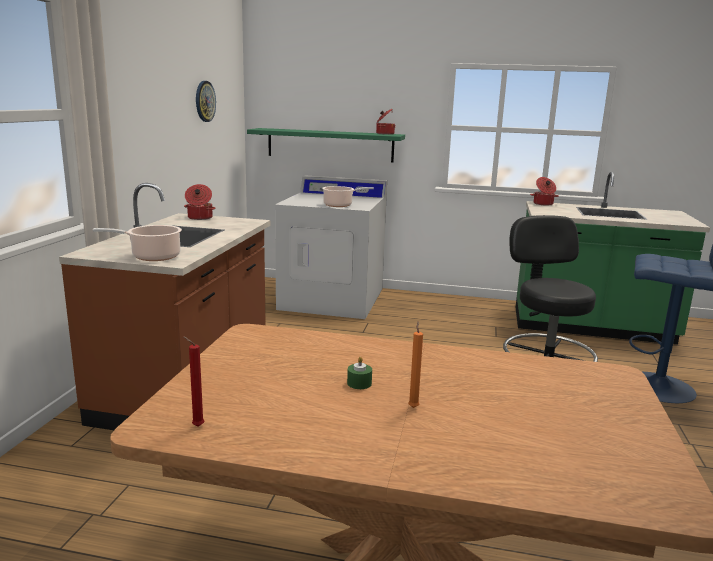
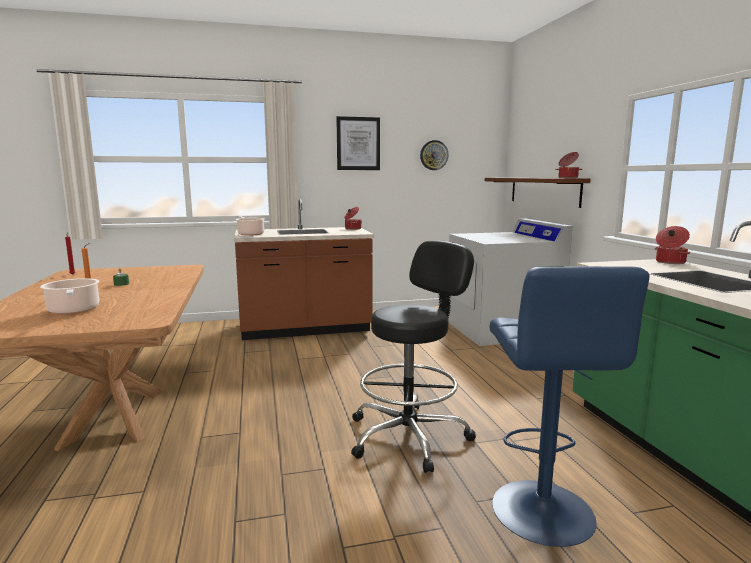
camera: 65 degrees right, 5 degrees down
green shelf [247,128,405,162] -> brown shelf [485,178,591,208]
cooking pot [322,186,374,207] -> cooking pot moved to [40,278,100,314]
none -> picture [336,116,380,170]

